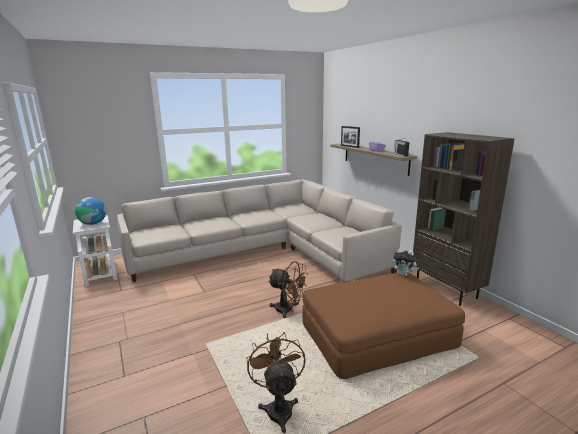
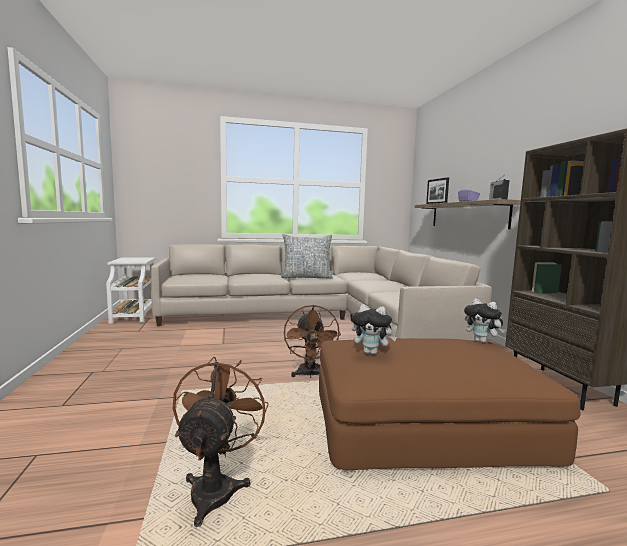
camera: 15 degrees right, 10 degrees down
globe [75,197,106,225] -> none
brown fan [268,261,308,318] -> brown fan turned 45 degrees clockwise [284,305,341,378]
none -> pillow [281,234,333,279]
none -> plush toy [352,304,397,355]

